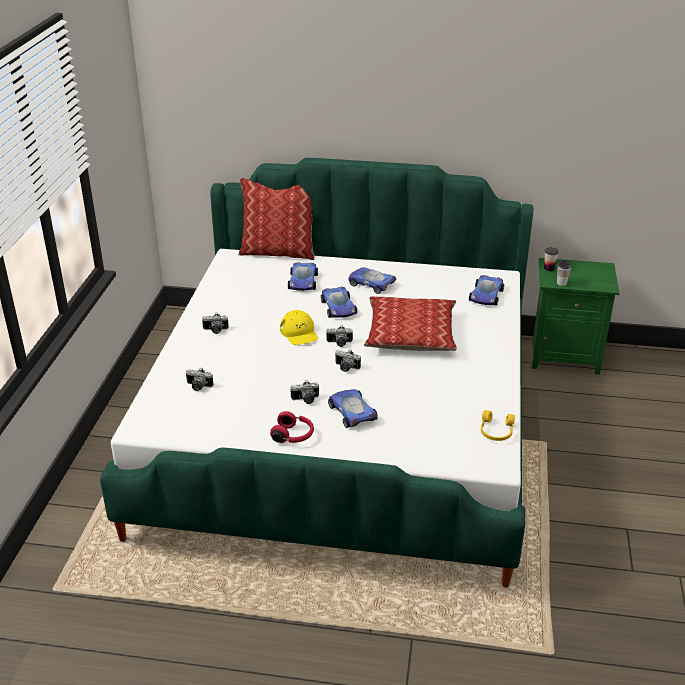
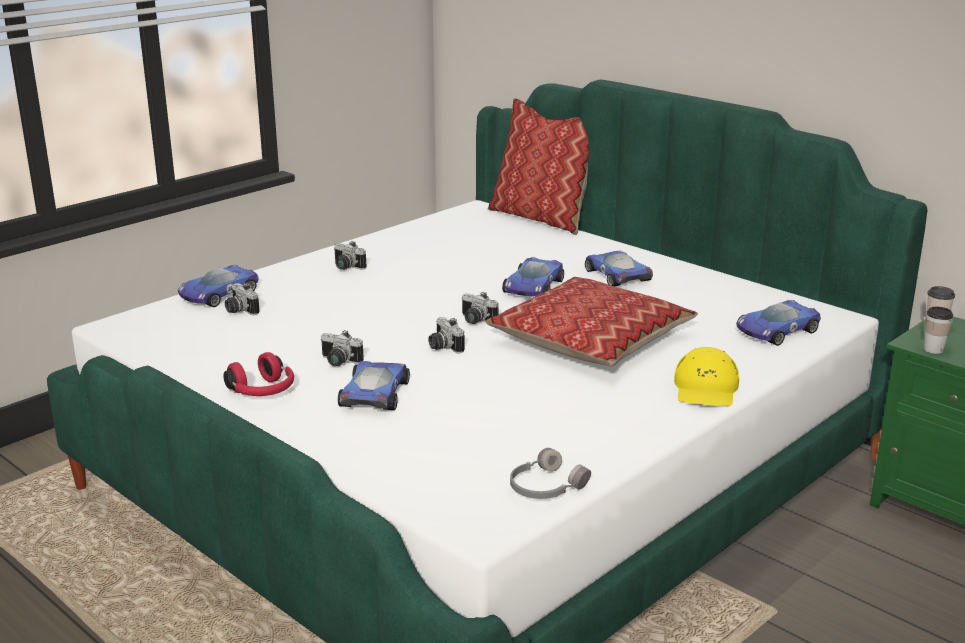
camera: 35 degrees right, 10 degrees down
yellow cap [280,310,318,345] -> yellow cap moved to [674,347,740,406]
toy car [288,262,318,291] -> toy car moved to [178,264,259,307]
yellow headphones [481,410,515,441] -> grey headphones [510,448,591,499]

